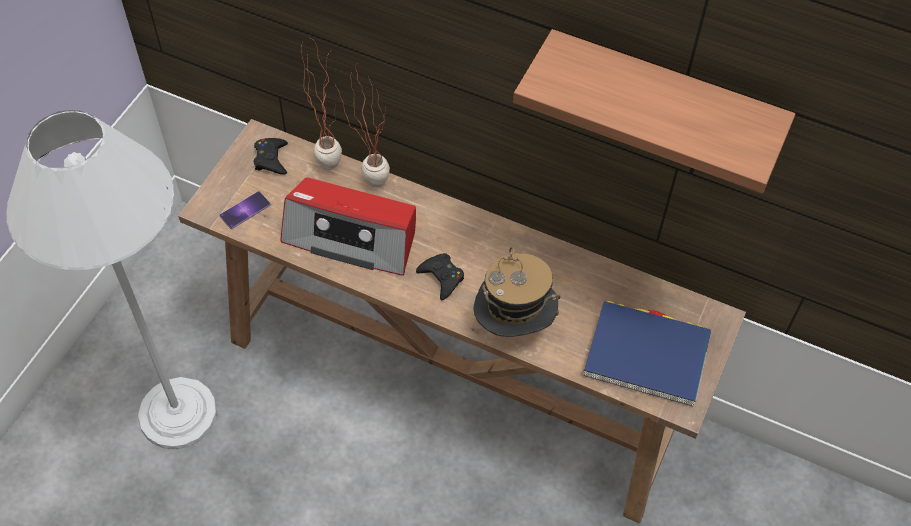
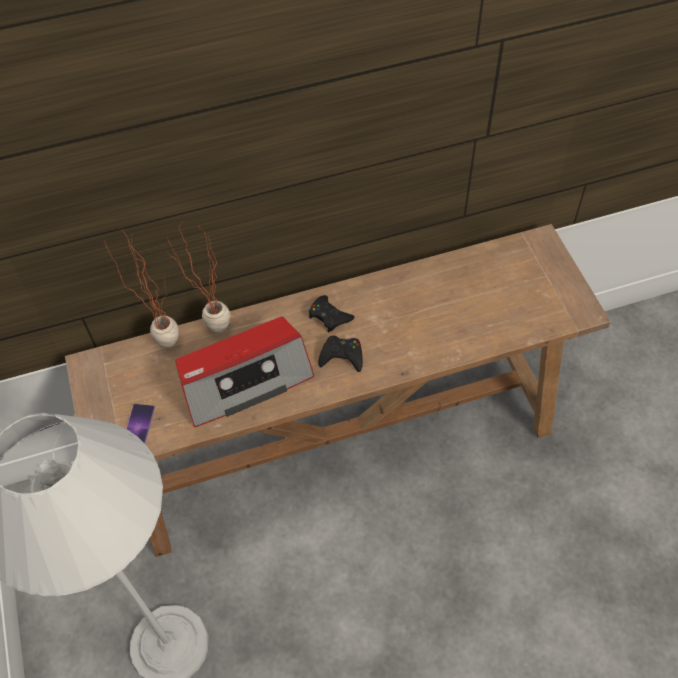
camera: 40 degrees left, 0 degrees up
black game controller [254,138,288,174] -> black game controller moved to [309,295,354,332]
hat [474,247,561,337] -> none
shelf [513,29,795,193] -> none
blue book [583,301,711,406] -> none

